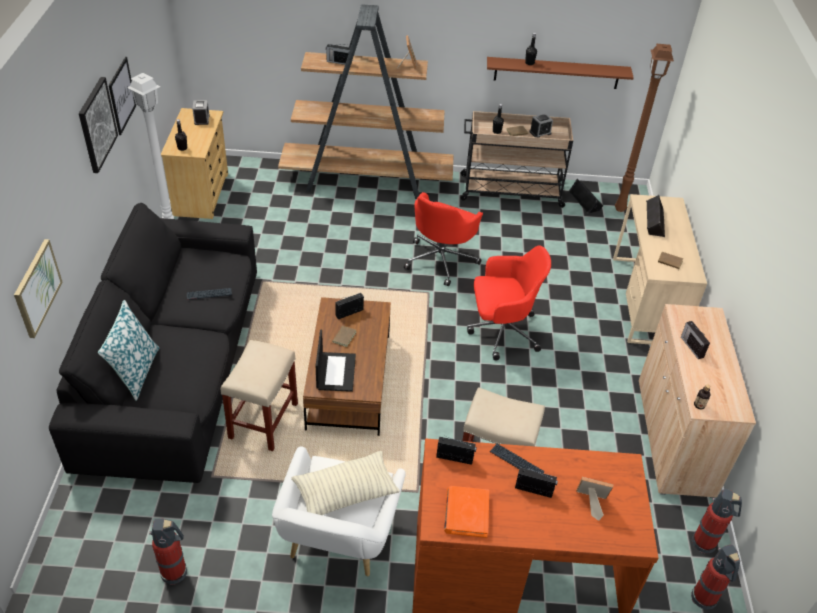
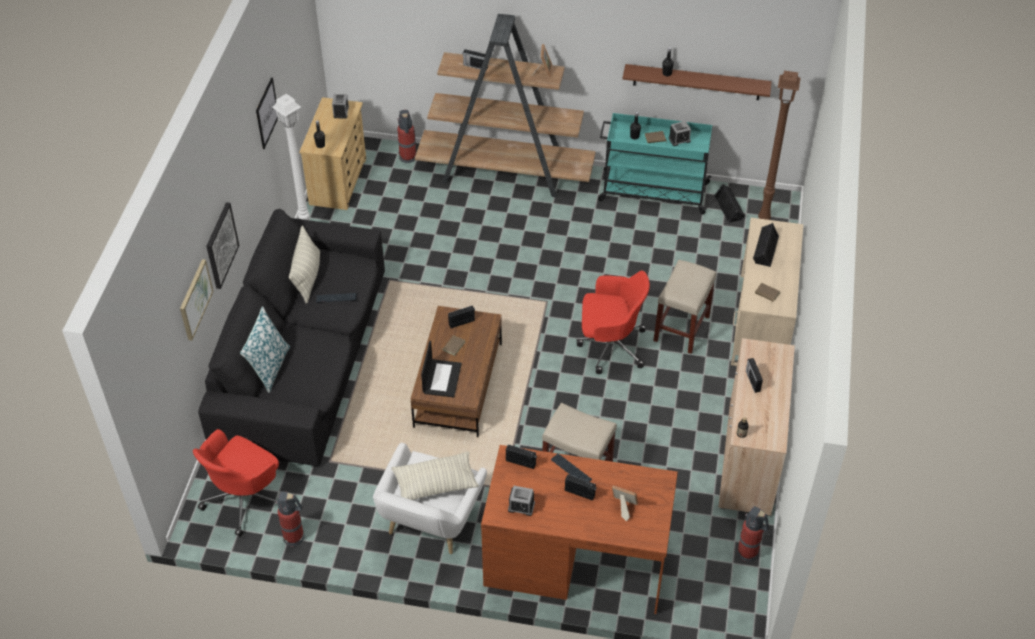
camera: 10 degrees right, 5 degrees up
picture [79,77,118,173] -> picture moved to [206,202,239,289]
beige stool [221,340,298,451] -> beige stool moved to [653,260,716,354]
red office chair [404,192,483,286] -> red office chair moved to [193,429,279,537]
orange book [444,486,489,538] -> alarm clock [508,486,535,516]
beige cart [461,111,573,208] -> turquoise cart [598,113,713,215]
fire extinguisher [691,545,740,610] -> fire extinguisher moved to [397,110,416,163]
none -> pillow [289,226,320,303]

